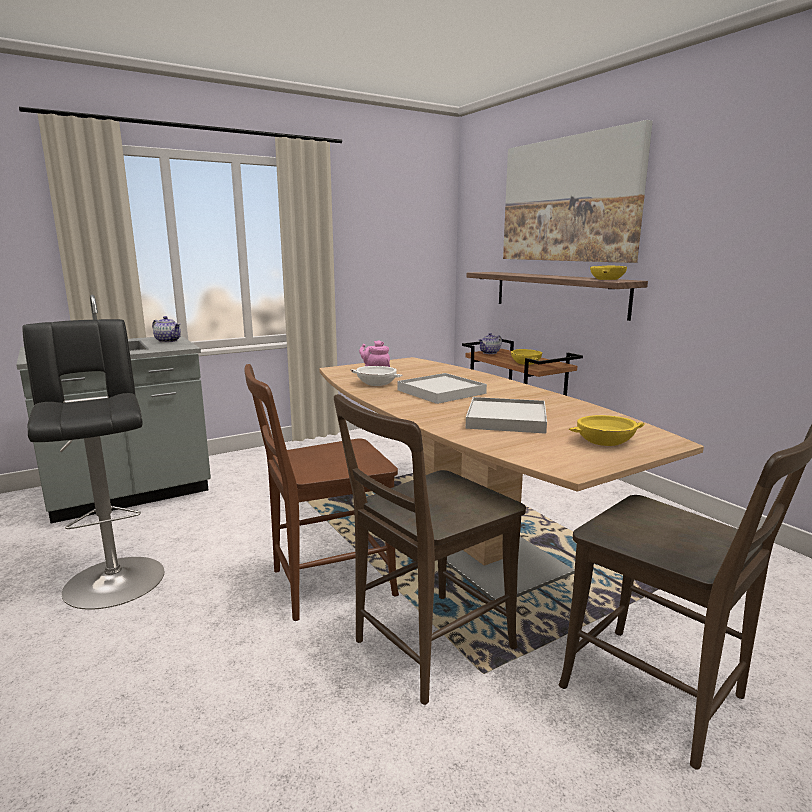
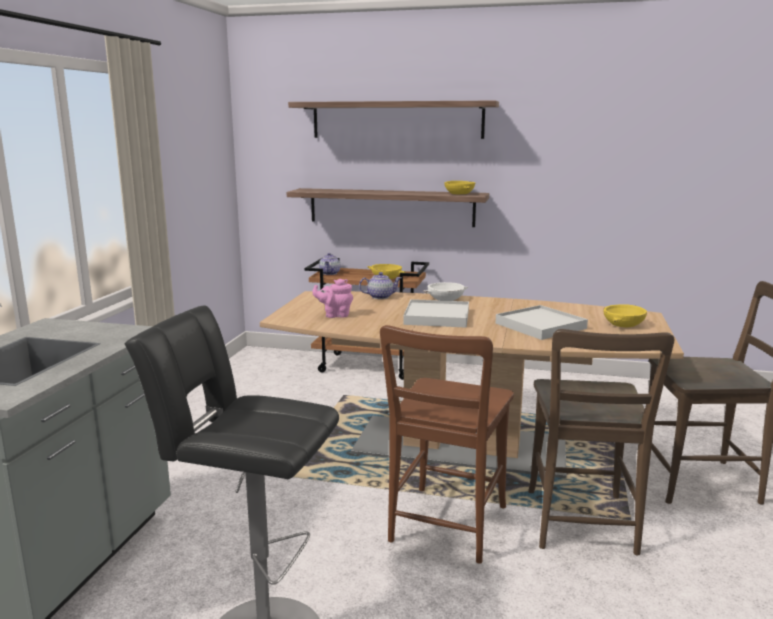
camera: 45 degrees left, 0 degrees up
teapot [152,316,181,343] -> teapot moved to [359,272,401,299]
white bowl [350,366,403,386] -> white bowl moved to [423,282,468,301]
picture [503,120,653,263] -> shelf [288,101,499,139]

